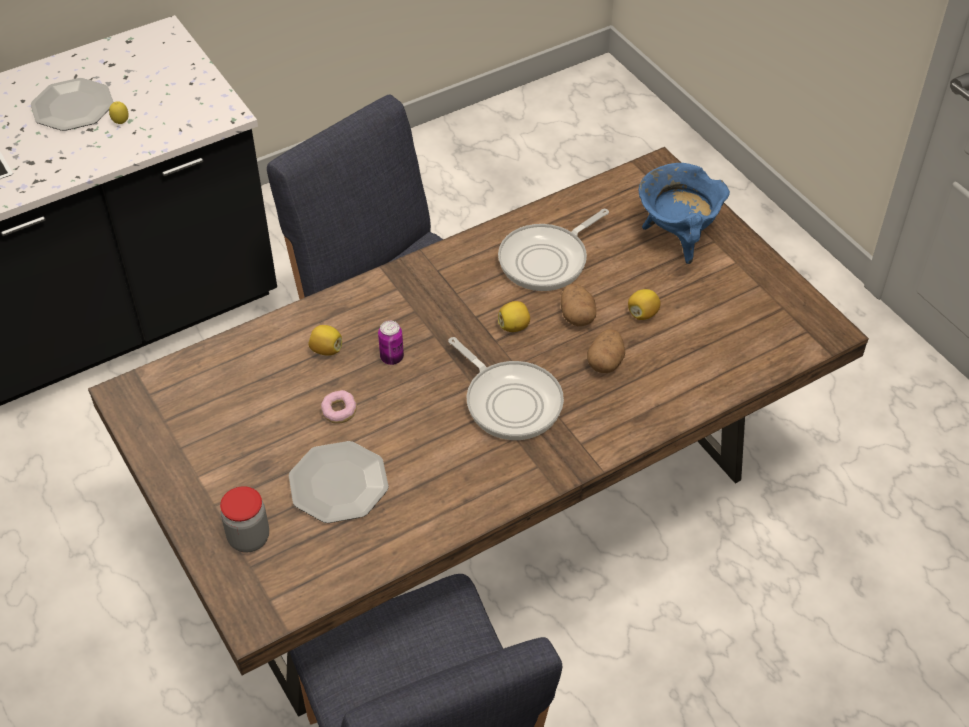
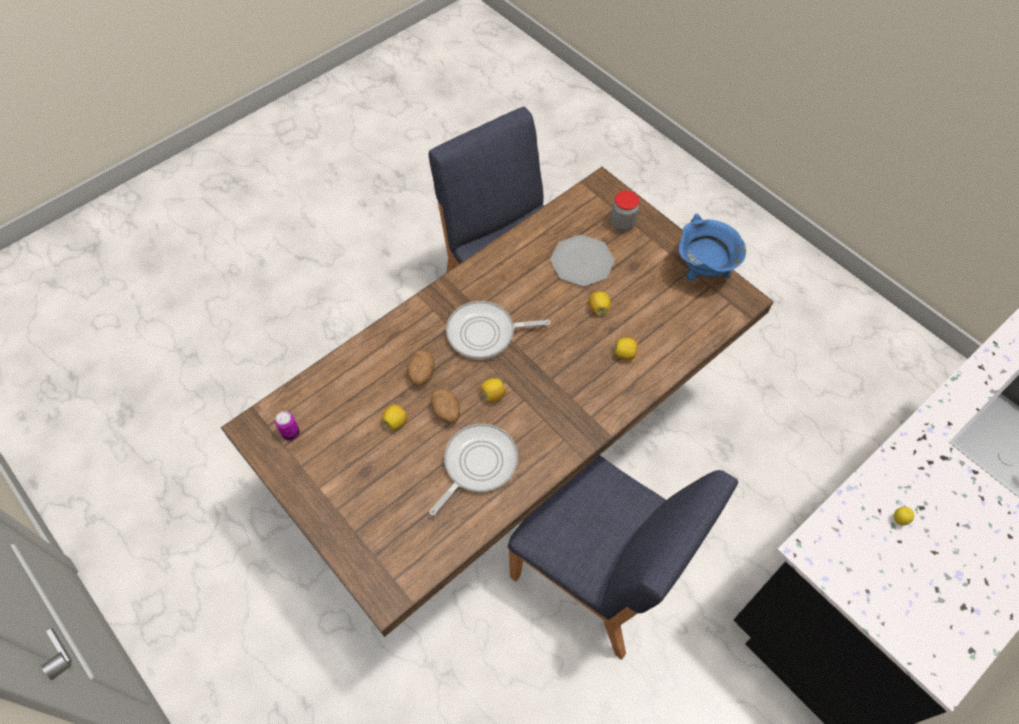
camera: 170 degrees right, 10 degrees up
plate [31,78,114,131] -> none
donut [321,390,357,423] -> lemon [588,291,611,315]
can [378,321,404,365] -> can moved to [275,411,300,441]
frying pan [448,337,564,440] -> frying pan turned 45 degrees counterclockwise [446,301,551,360]
blue cooking pot [639,163,730,264] -> blue cooking pot moved to [679,213,746,281]

